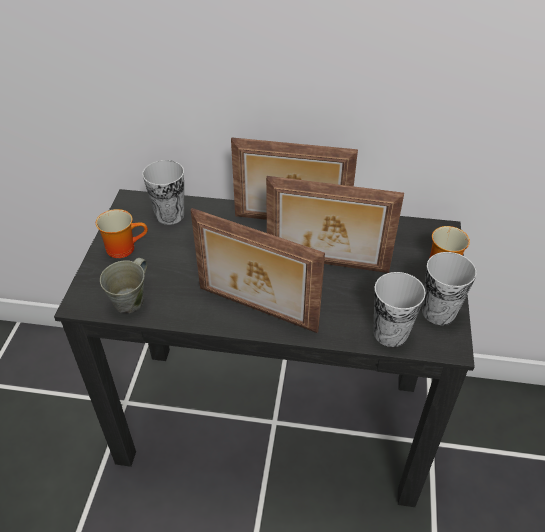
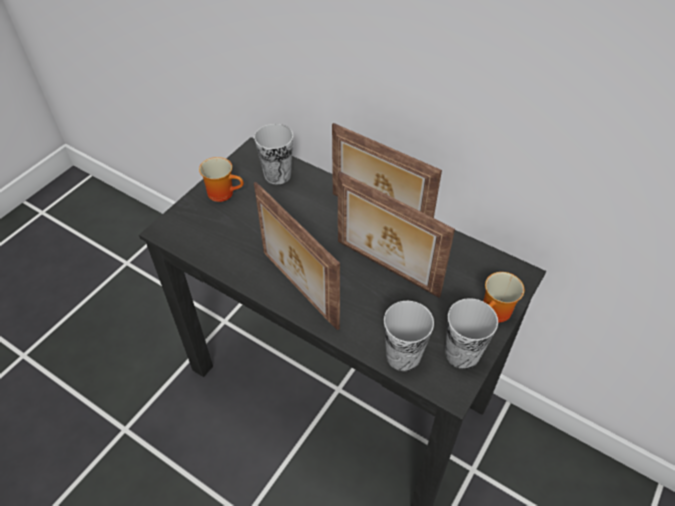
camera: 25 degrees right, 5 degrees up
grey mug [100,258,147,313] -> none

